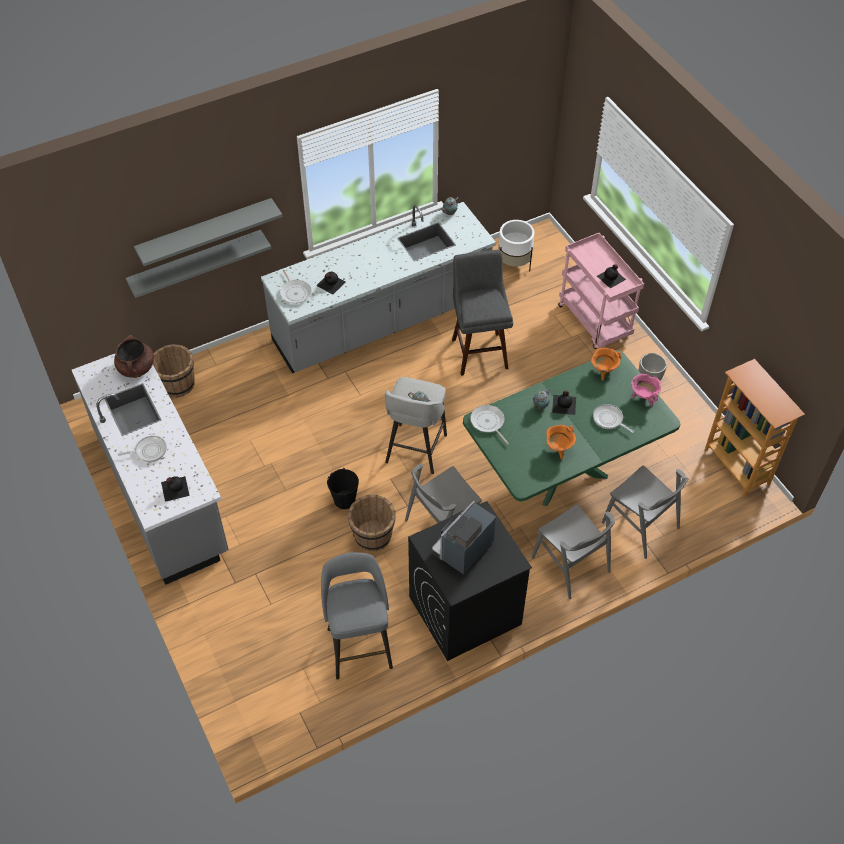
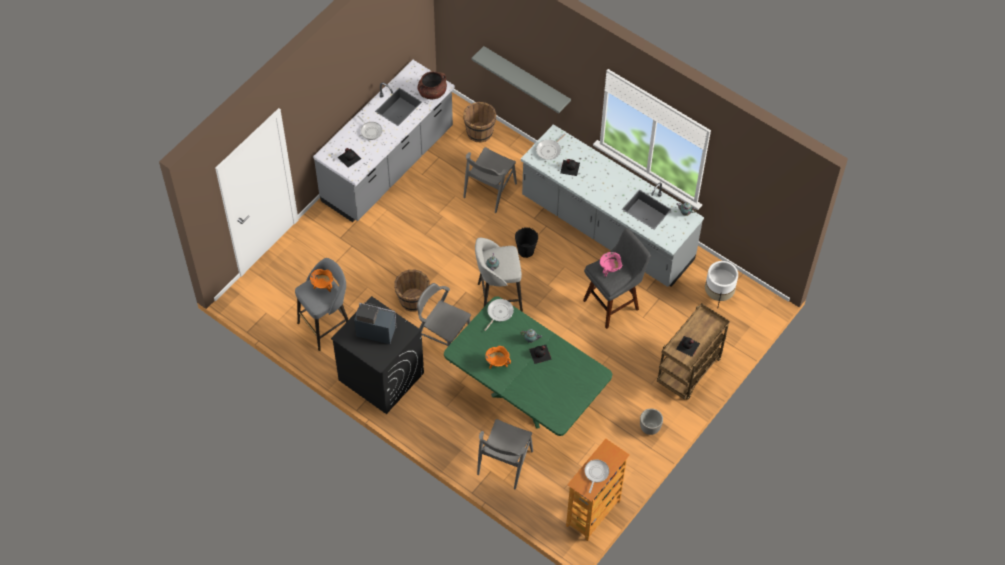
camera: 65 degrees right, 5 degrees up
grey shelf [134,198,282,266] -> none
black bucket [327,468,359,509] -> black bucket moved to [515,227,538,258]
grey chair [532,504,615,599] -> grey chair moved to [463,147,517,213]
pink cart [558,233,644,349] -> brown cart [657,303,730,399]
orange cooking pot [591,348,621,381] -> orange cooking pot moved to [310,269,333,292]
frying pan [593,404,634,433] -> frying pan moved to [584,460,609,493]
pink cooking pot [631,374,661,407] -> pink cooking pot moved to [600,252,622,277]

